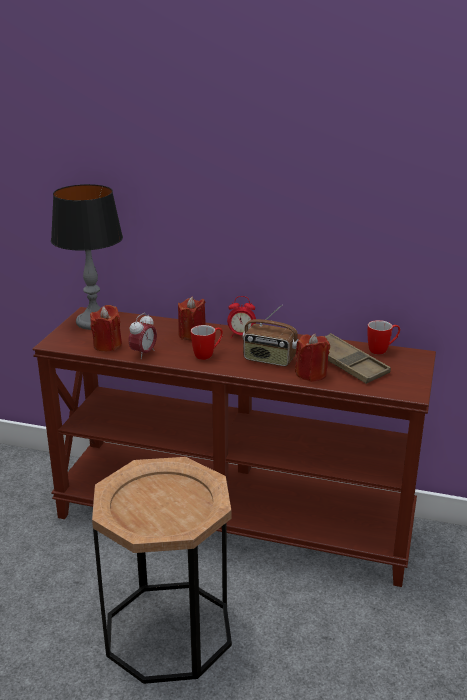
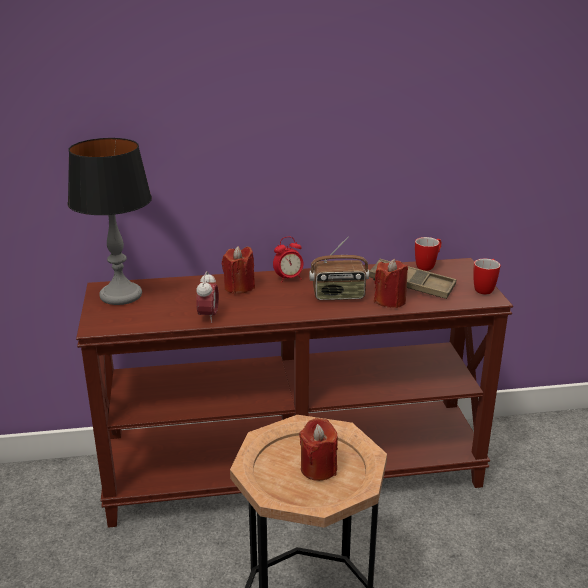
camera: 25 degrees left, 0 degrees up
red candle [90,305,122,351] -> red candle moved to [299,418,338,481]
mug [191,325,223,360] -> mug moved to [473,259,501,295]

